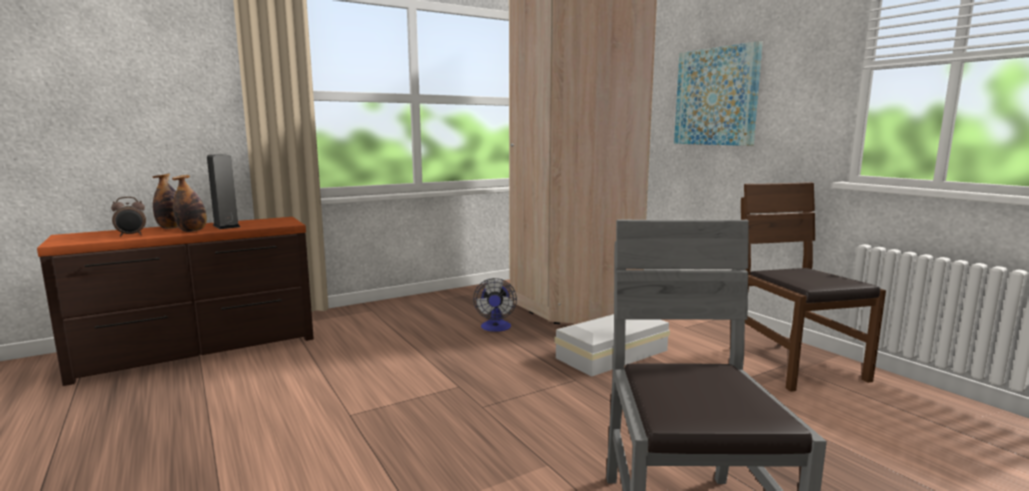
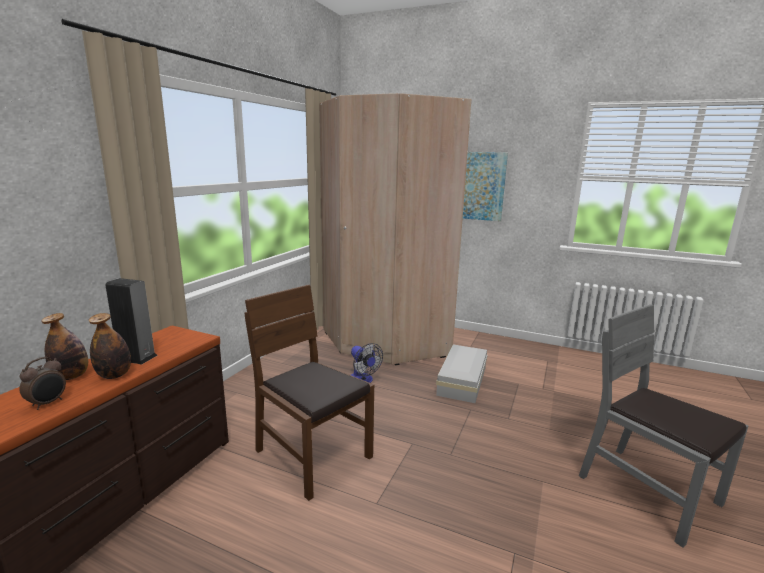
camera: 35 degrees left, 5 degrees up
brown chair [730,182,886,392] -> brown chair moved to [245,285,374,501]

